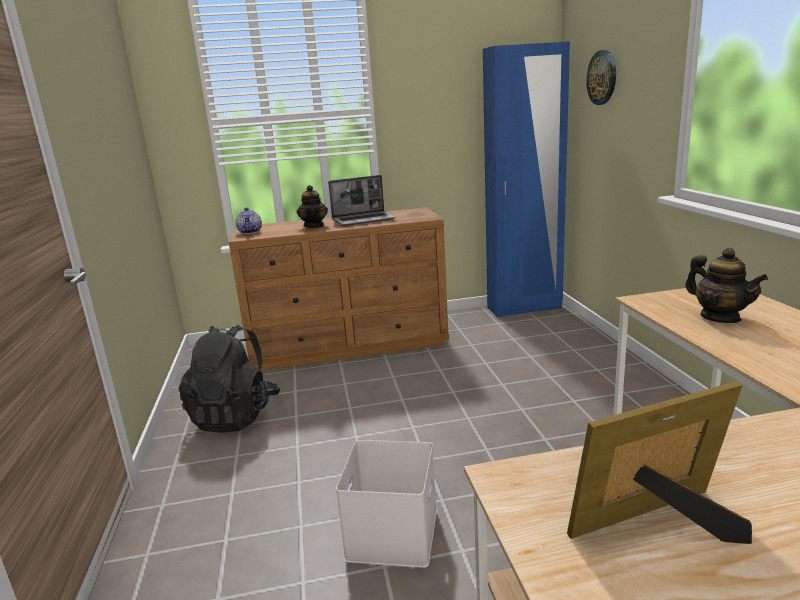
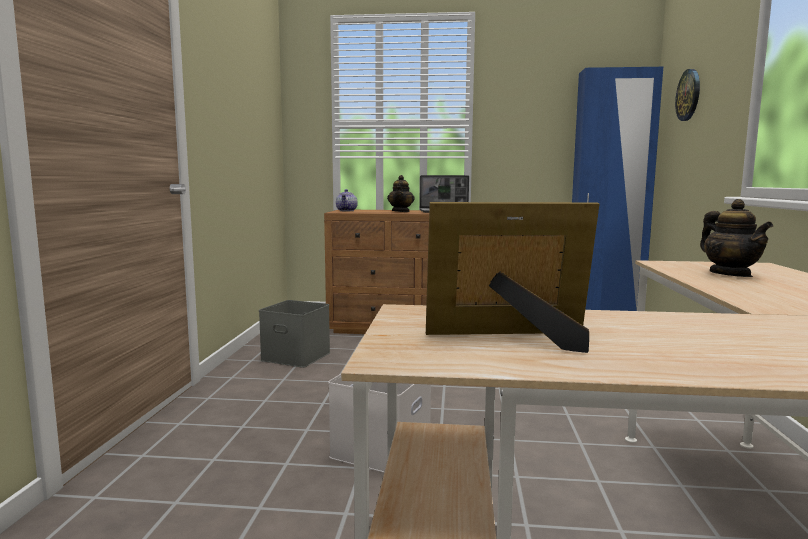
camera: 15 degrees right, 10 degrees down
black backpack [179,325,280,433] -> grey storage box [259,300,330,368]

